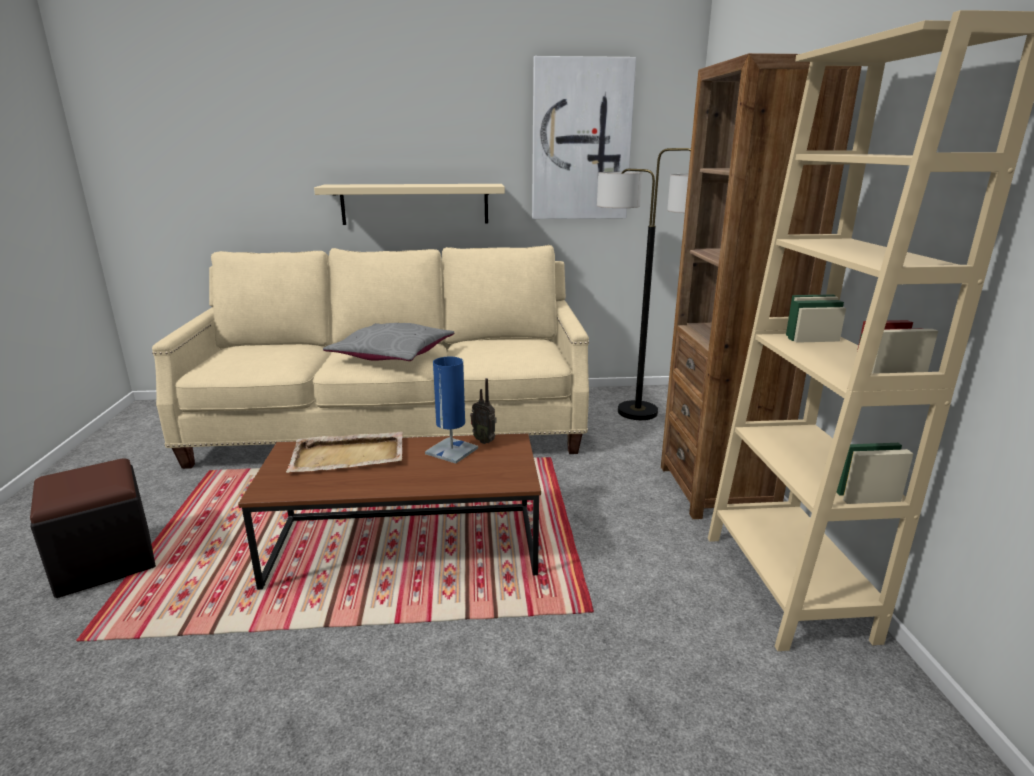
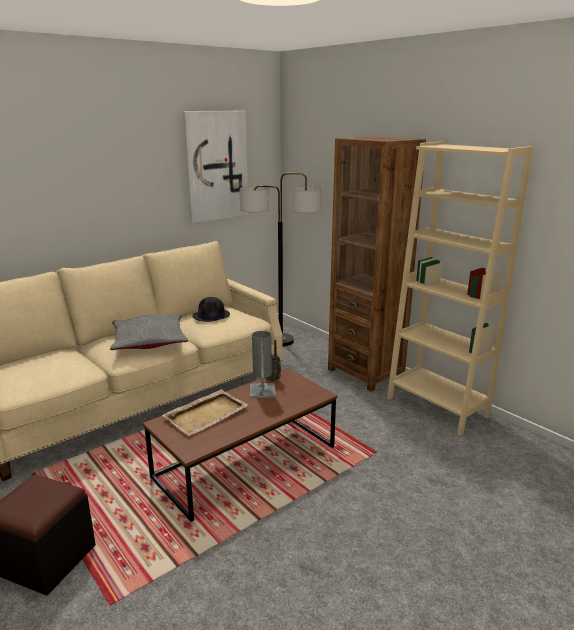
camera: 35 degrees left, 0 degrees up
beige shelf [314,184,505,225] -> none
blue table lamp [425,357,478,464] -> grey table lamp [250,331,276,398]
none -> black hat [192,297,230,322]

